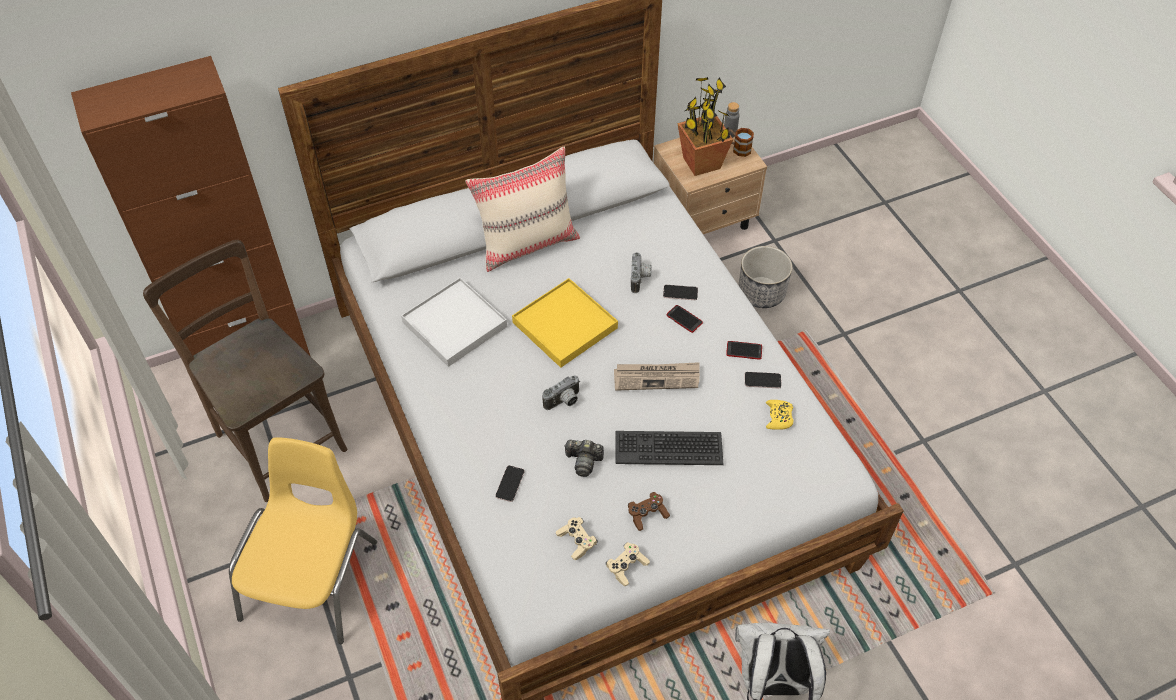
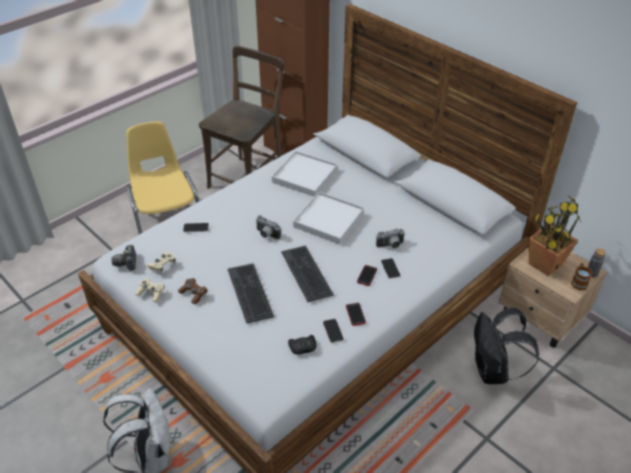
camera: 70 degrees right, 10 degrees down
yellow chair [229,438,377,644] -> yellow chair turned 105 degrees counterclockwise [126,121,199,234]
beige pillow [465,147,580,272] -> none
yellow tray [512,278,618,368] -> white tray [293,192,364,244]
camera [564,440,604,477] -> camera moved to [111,245,136,271]
newspaper [614,362,700,391] -> keyboard [281,245,334,302]
planter [739,246,793,308] -> black backpack [474,308,539,384]
yellow game controller [766,400,793,430] -> black game controller [288,335,316,355]

